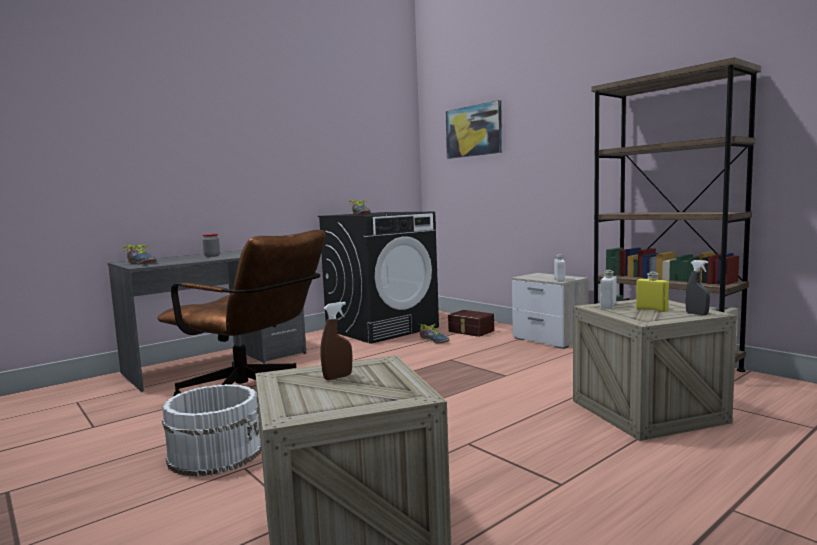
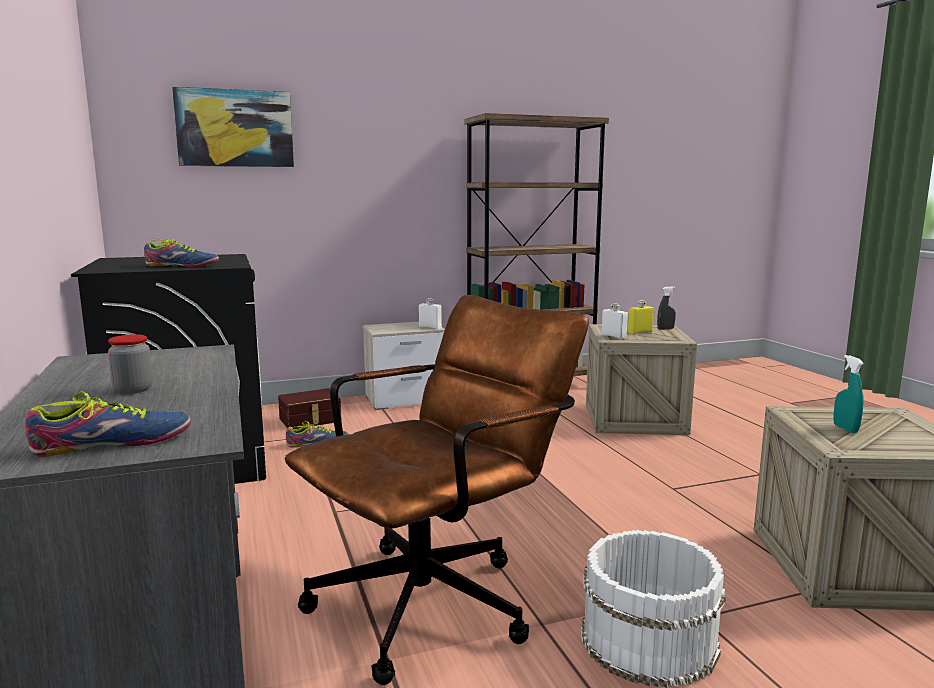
camera: 70 degrees left, 5 degrees up
brown spray bottle [321,302,352,380] -> turquoise spray bottle [833,355,864,433]

